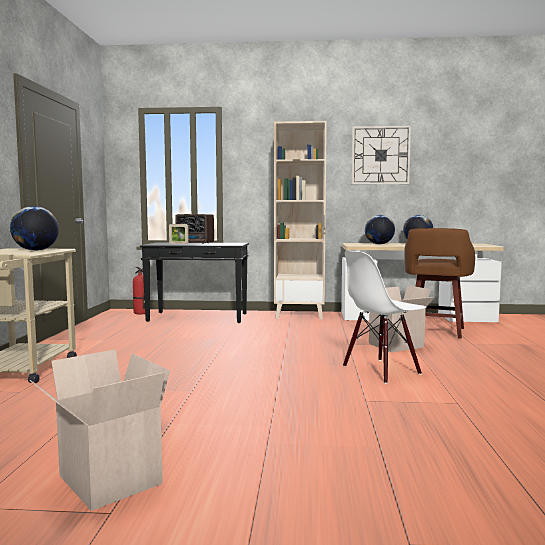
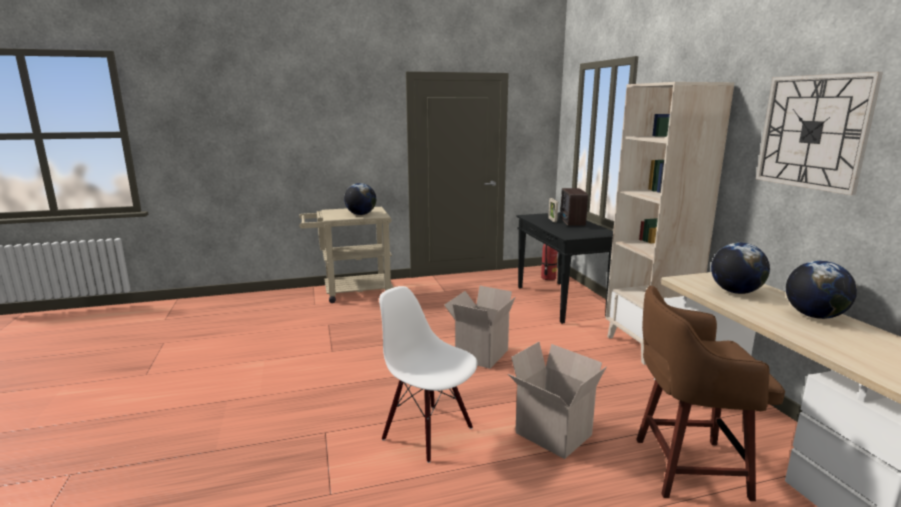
camera: 70 degrees right, 10 degrees up
cardboard box [30,350,170,511] -> cardboard box moved to [444,286,515,369]

